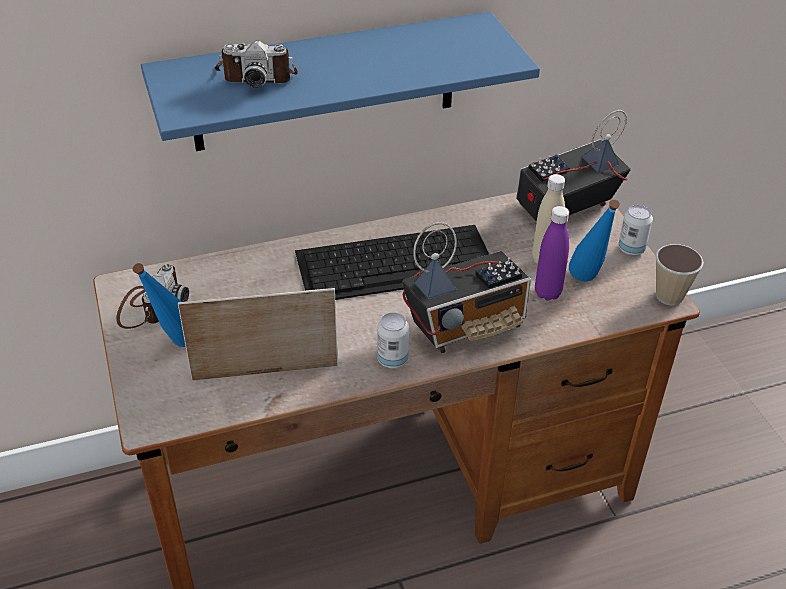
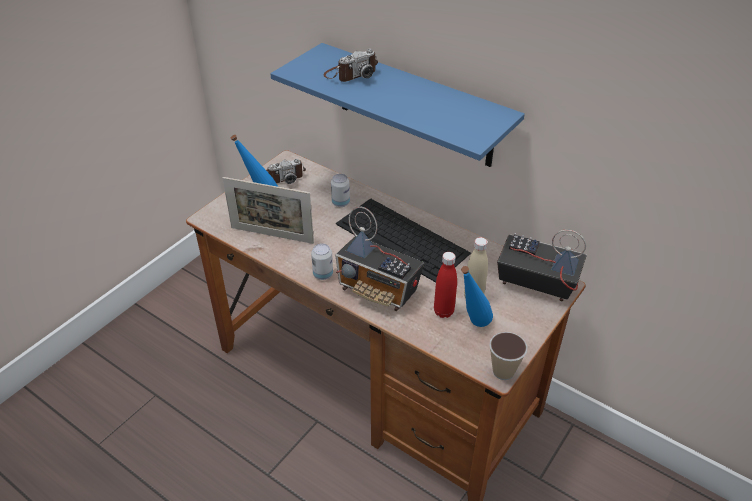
camera: 55 degrees right, 0 degrees up
picture frame [178,288,338,381] -> picture frame turned 150 degrees clockwise [223,177,314,244]
camera [215,41,298,88] -> camera turned 90 degrees counterclockwise [323,49,378,82]
purple bottle [535,206,569,301] -> red bottle [434,252,457,318]
can [618,205,653,256] -> can moved to [331,174,350,207]

